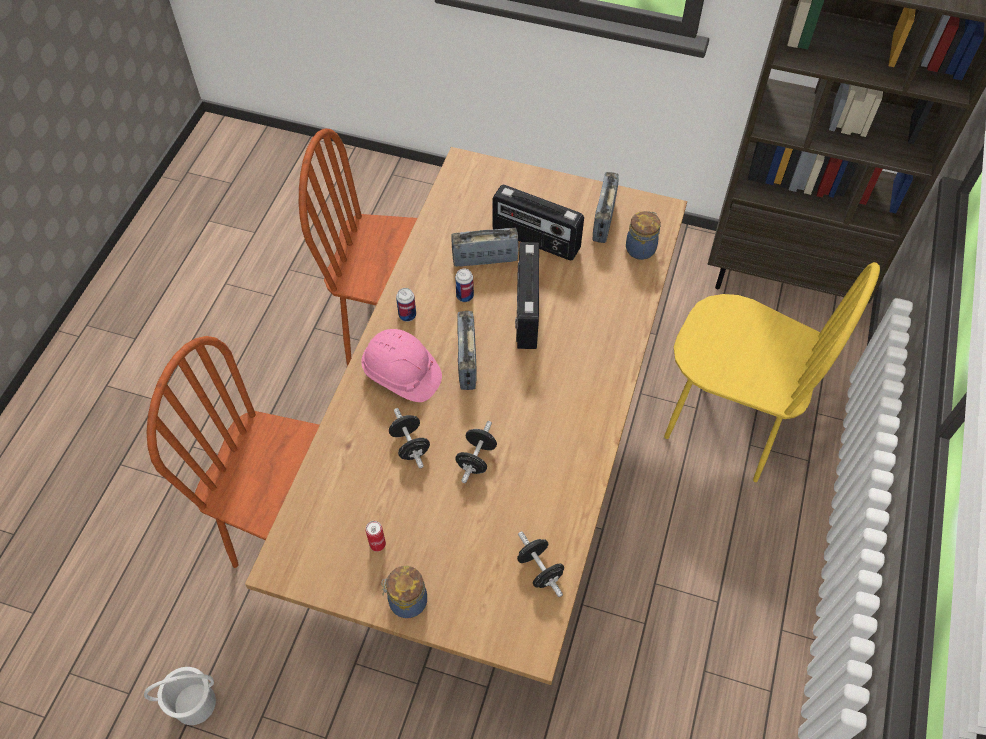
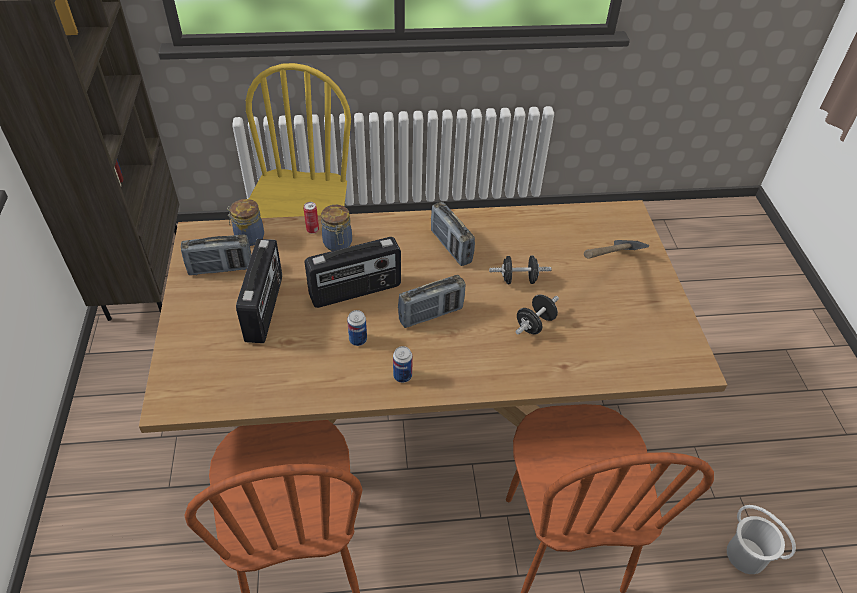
camera: 115 degrees left, 10 degrees down
pink hard hat [361,329,442,402] -> none
can [366,521,386,552] -> can moved to [304,202,319,234]
jar [381,566,427,618] -> jar moved to [321,205,352,251]
radio [451,228,519,267] -> radio moved to [431,202,475,266]
black dumbbell [517,531,564,597] -> none
none -> hammer [584,240,649,259]

